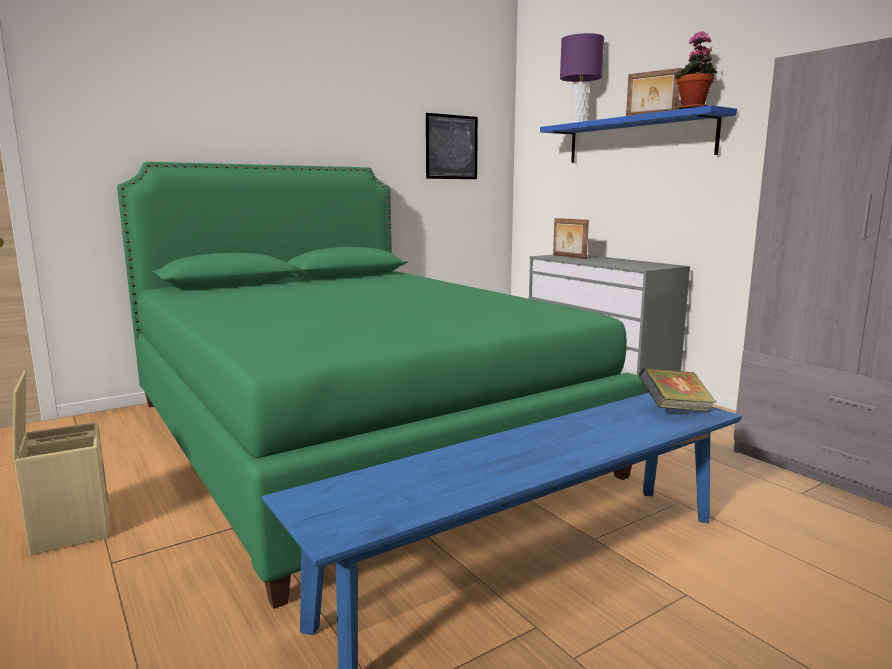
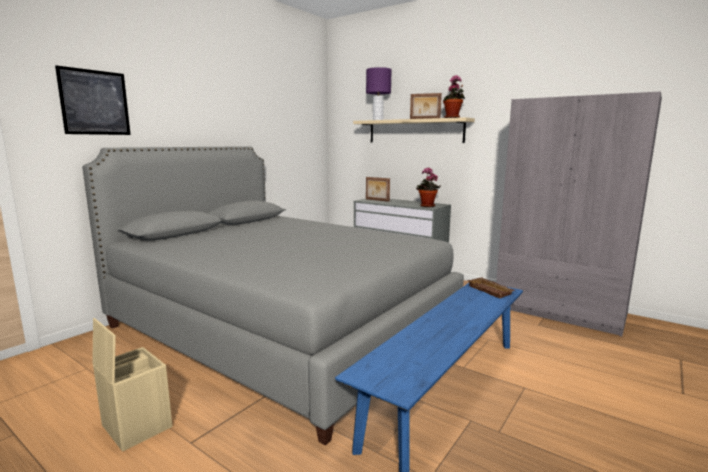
camera: 20 degrees left, 0 degrees up
green bed [117,162,644,609] -> grey bed [82,146,464,446]
picture [426,113,478,179] -> picture moved to [55,65,131,135]
blue shelf [540,105,737,163] -> beige shelf [353,117,475,143]
book [638,368,717,412] -> brown tray [468,277,516,298]
none -> potted plant [416,168,441,207]

